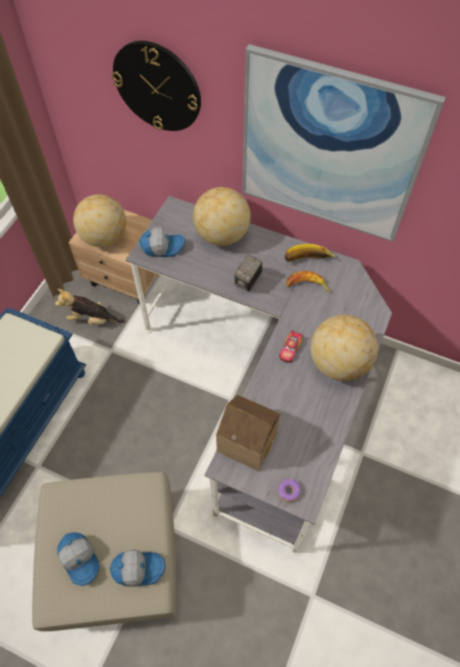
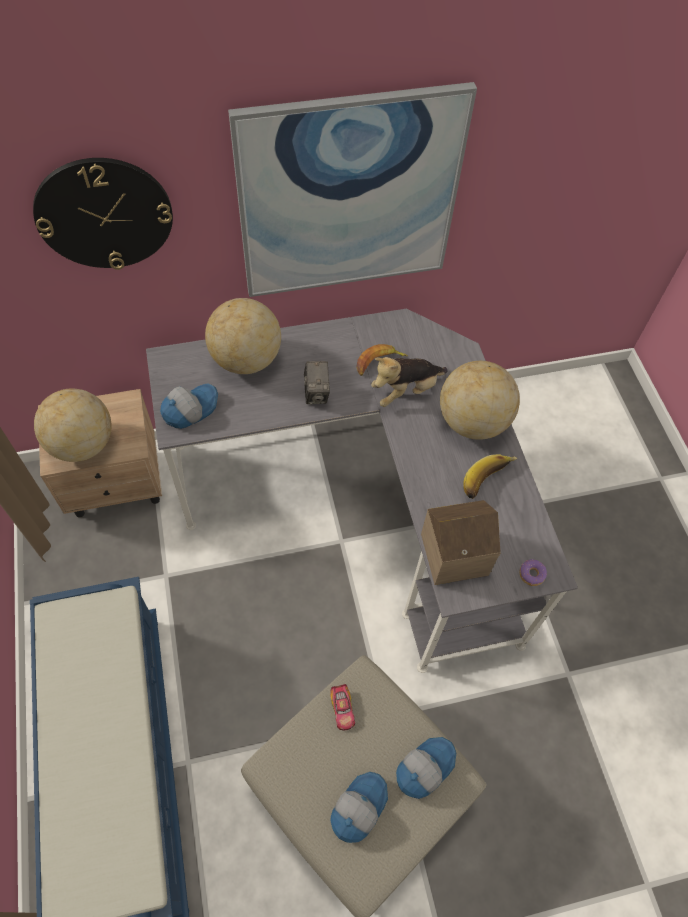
camera: 40 degrees left, 0 degrees up
plush toy [55,289,125,325] -> plush toy moved to [371,357,448,407]
cap [57,532,100,586] -> cap turned 75 degrees counterclockwise [330,772,388,843]
toy car [279,330,302,363] -> toy car moved to [330,684,355,730]
banana [285,244,335,262] -> banana moved to [463,454,517,499]

